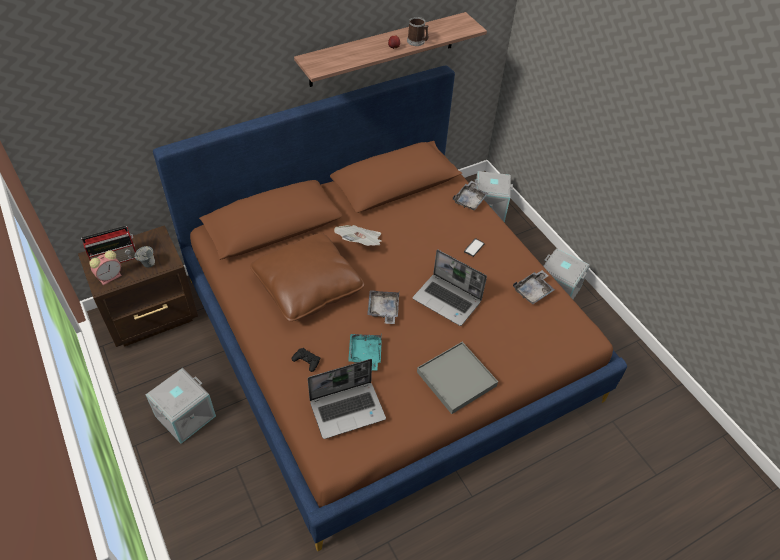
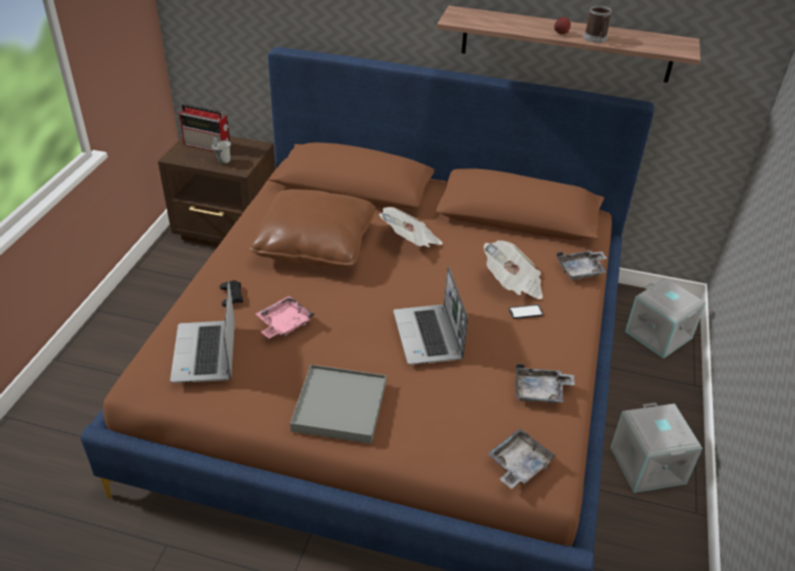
camera: 45 degrees right, 10 degrees down
alarm clock [89,250,122,285] -> none
grey storage box [146,368,216,444] -> none
laptop [307,359,386,439] -> laptop turned 60 degrees clockwise [170,281,235,383]
turquoise tray [348,334,382,371] -> pink tray [256,296,314,338]
grey tray [367,291,399,324] -> grey tray moved to [487,428,556,489]
none -> newspaper [483,240,543,299]

